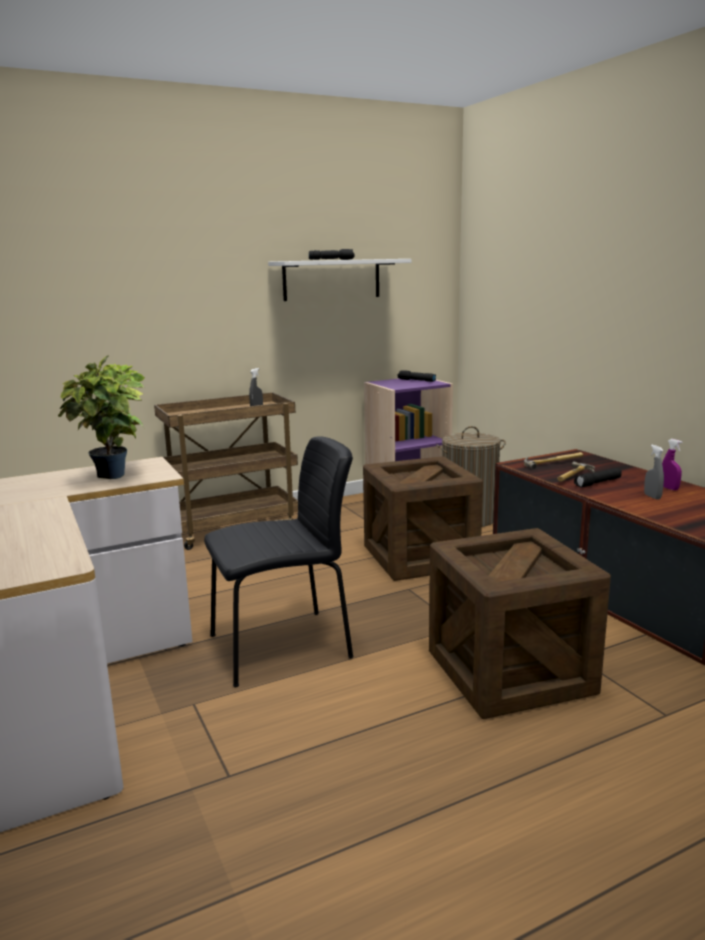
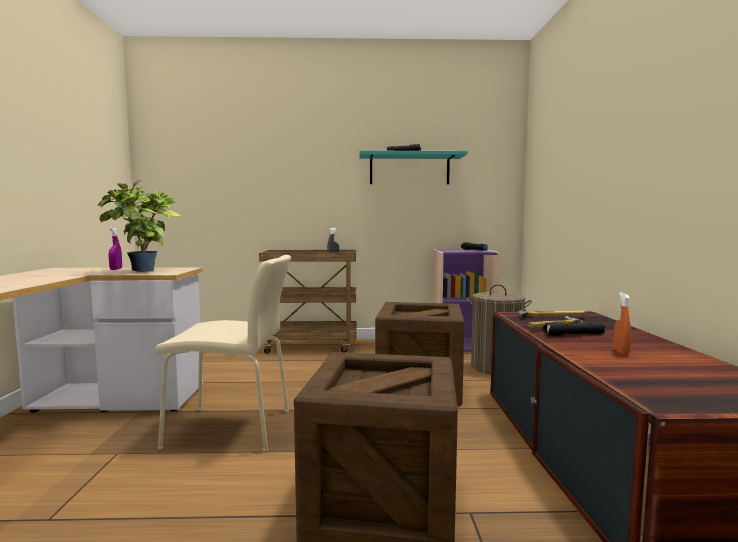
camera: 25 degrees right, 10 degrees down
black chair [204,436,353,687] -> beige chair [155,255,291,452]
white shelf [268,259,412,301] -> turquoise shelf [359,150,468,184]
grey spray bottle [644,445,664,500] -> orange spray bottle [613,293,631,355]
purple spray bottle [662,439,683,490] -> purple spray bottle moved to [108,227,122,270]

